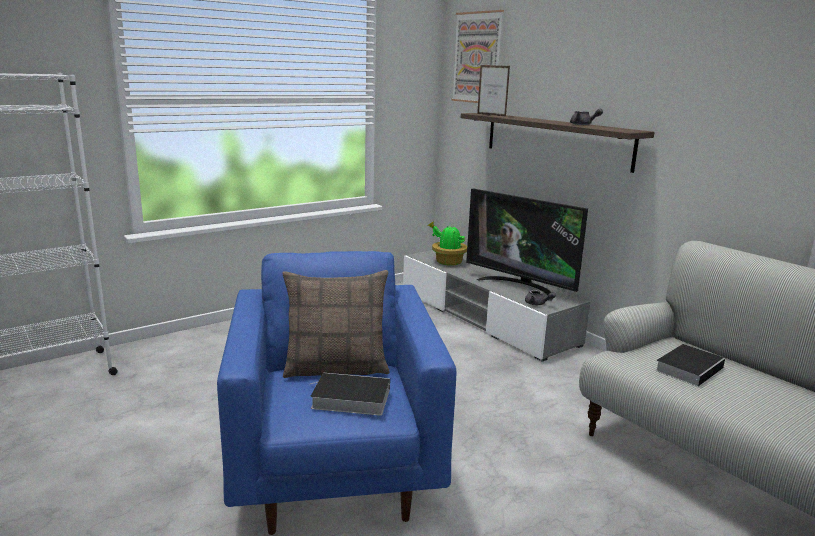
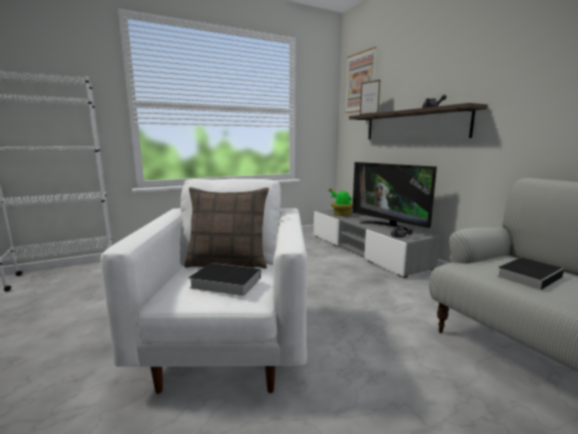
camera: 10 degrees right, 5 degrees down
blue armchair [217,251,456,535] -> white armchair [100,179,307,394]

